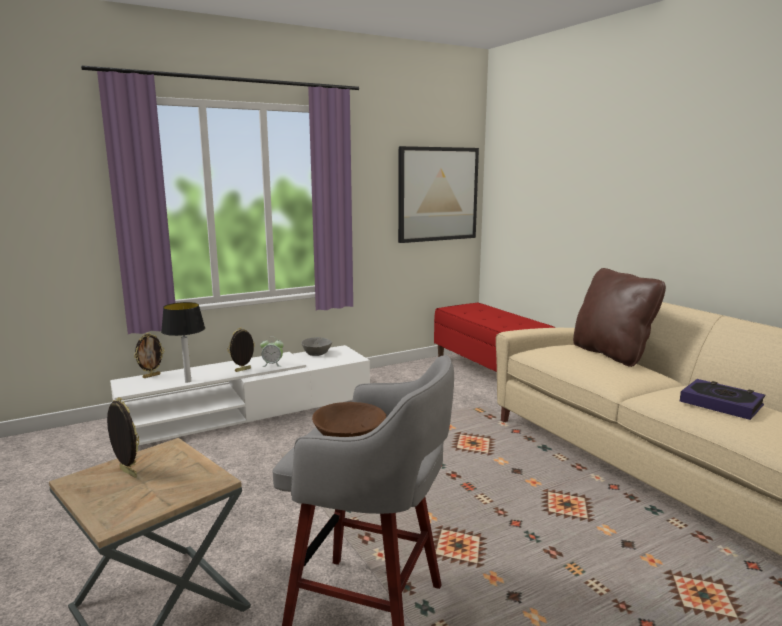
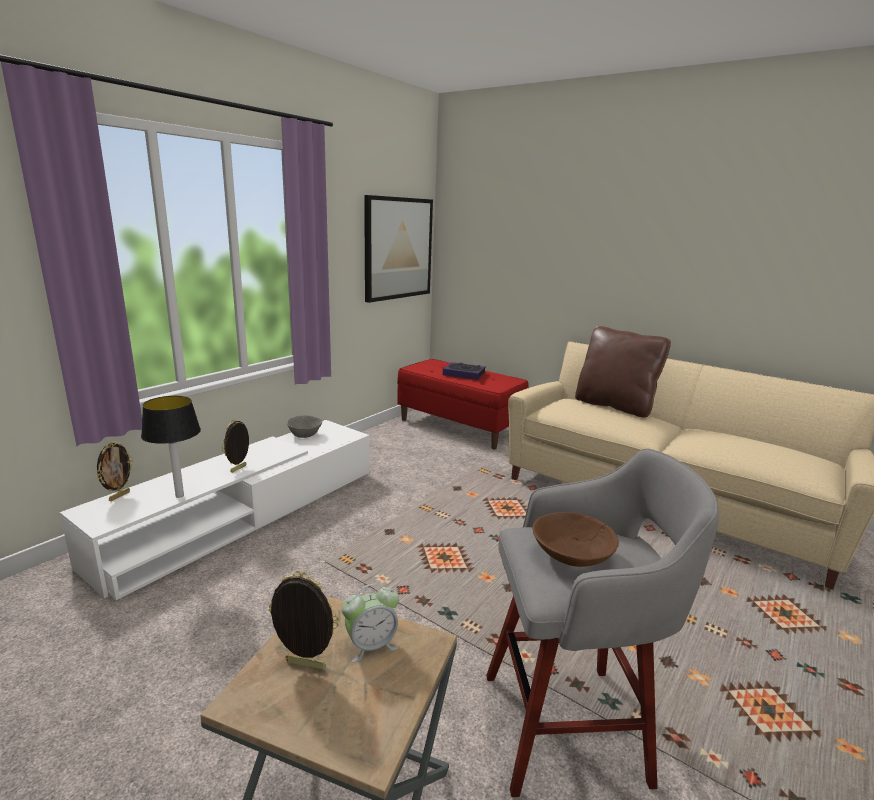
camera: 25 degrees left, 5 degrees up
alarm clock [260,340,284,367] -> alarm clock moved to [342,584,399,663]
book [680,379,766,420] -> book moved to [443,362,486,380]

